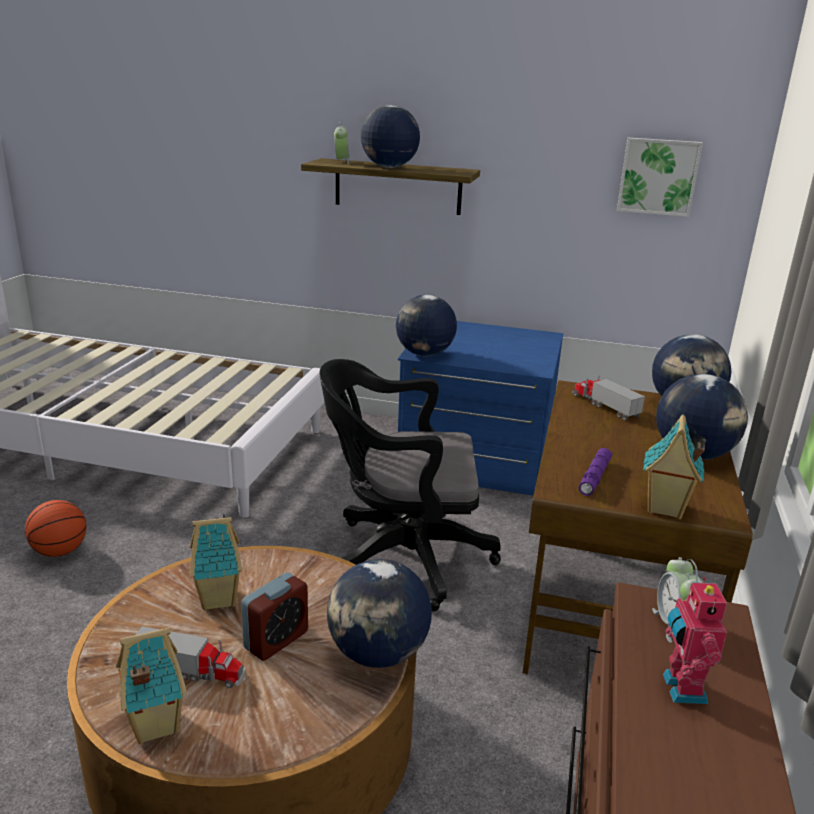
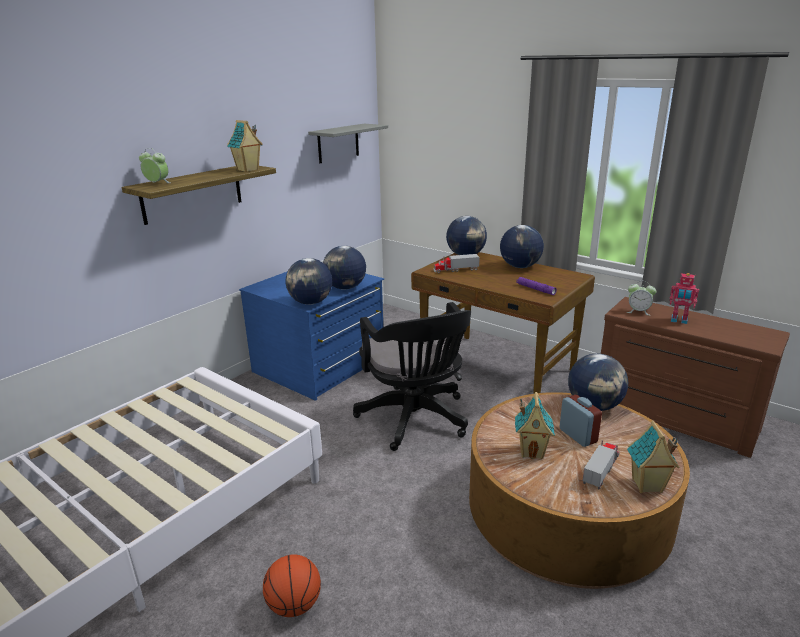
camera: 65 degrees left, 0 degrees up
black office chair [319,359,501,612] -> black office chair turned 45 degrees counterclockwise [353,302,471,451]
globe [361,105,420,168] -> globe moved to [323,246,366,290]
picture [617,138,703,217] -> grey shelf [308,124,388,163]
toy house [643,415,706,519] -> toy house moved to [227,120,263,172]

